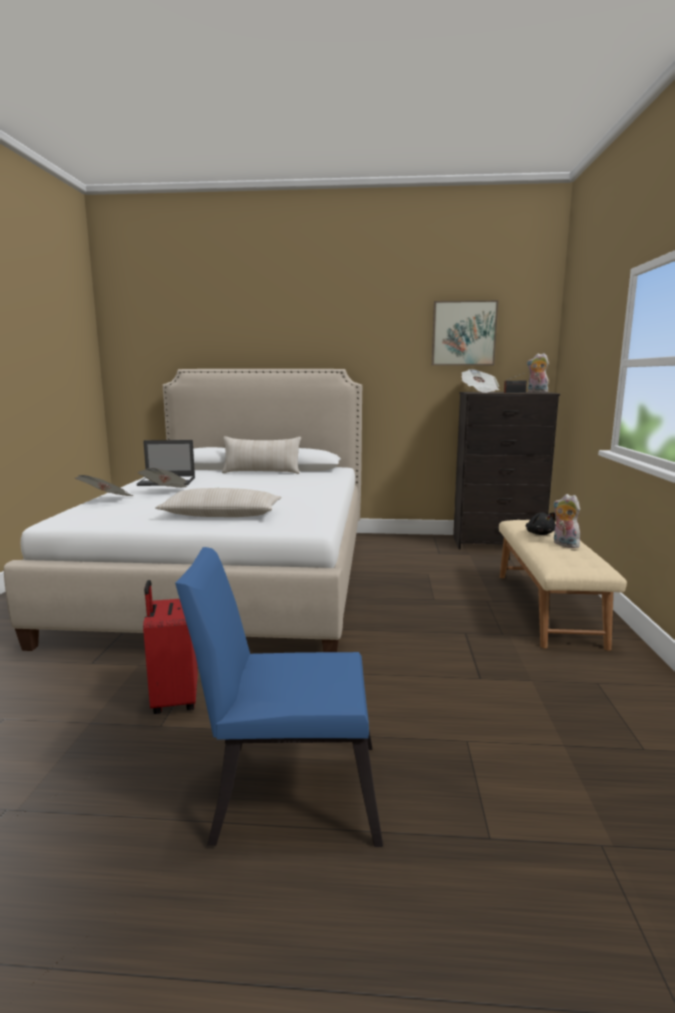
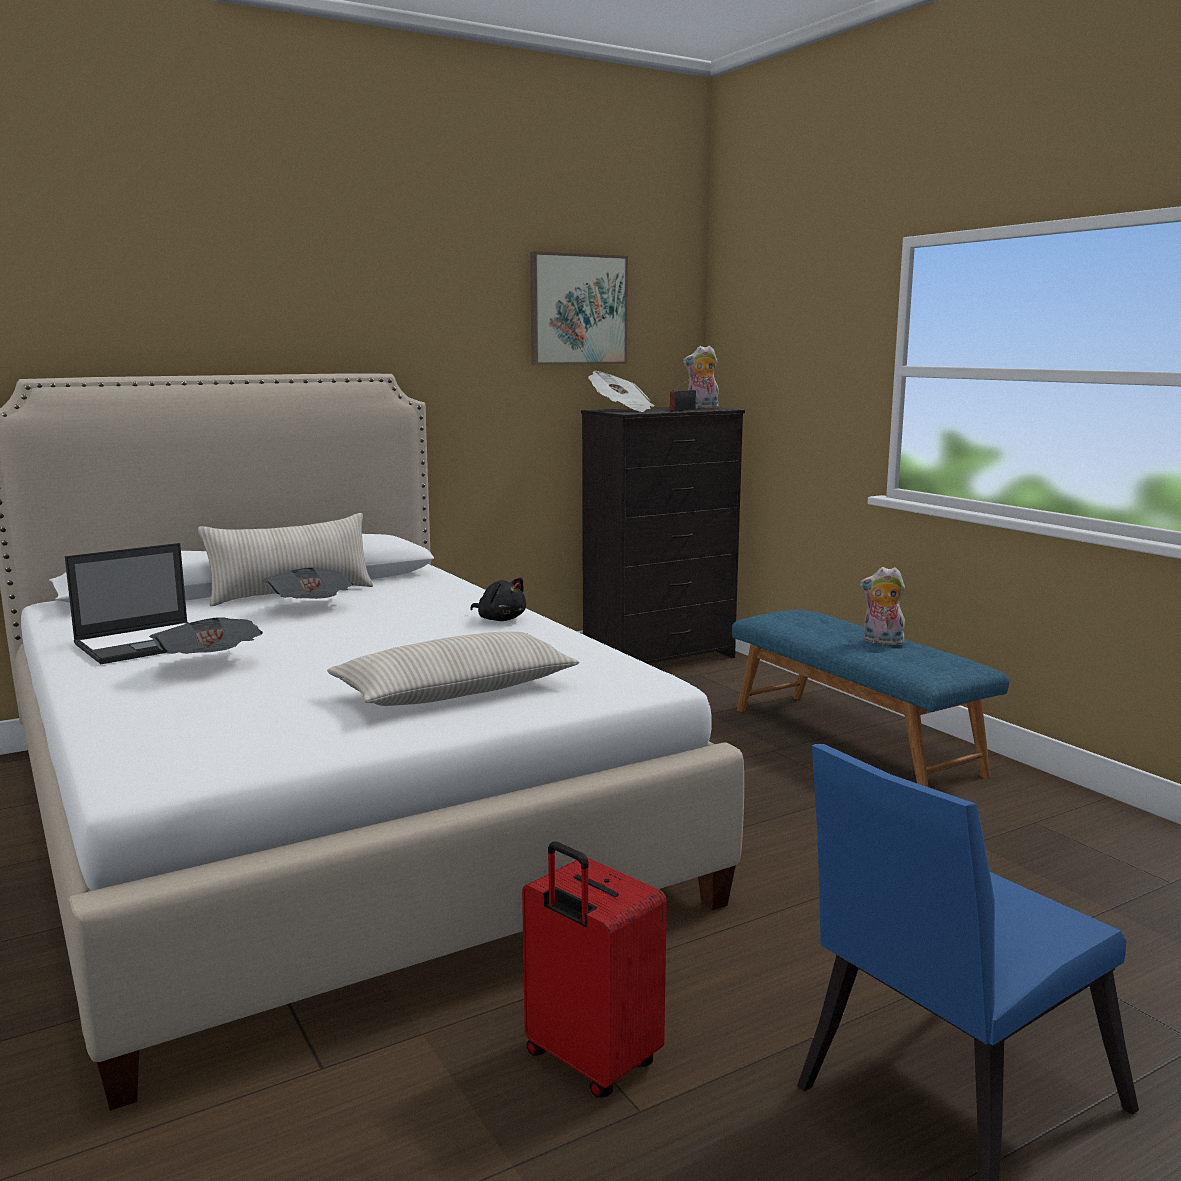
camera: 35 degrees left, 0 degrees up
newspaper [75,475,134,496] -> newspaper moved to [263,567,353,599]
beige bench [499,520,627,651] -> blue bench [732,610,1009,787]
black plush toy [526,512,556,535] -> black plush toy moved to [470,578,526,621]

